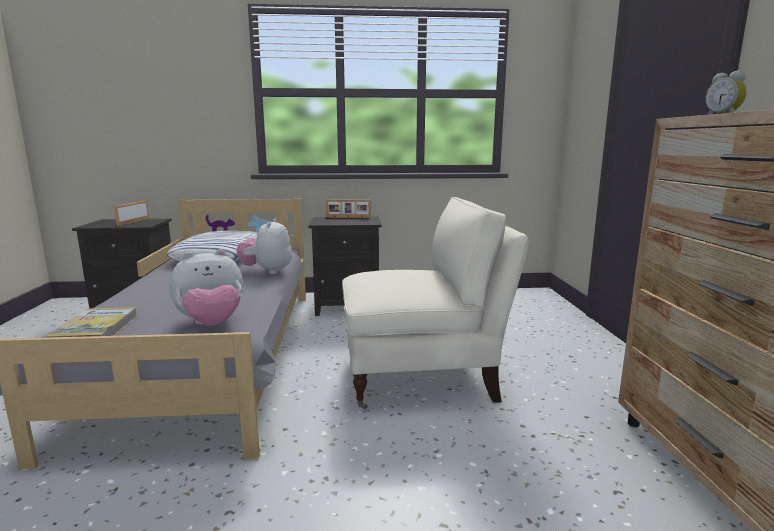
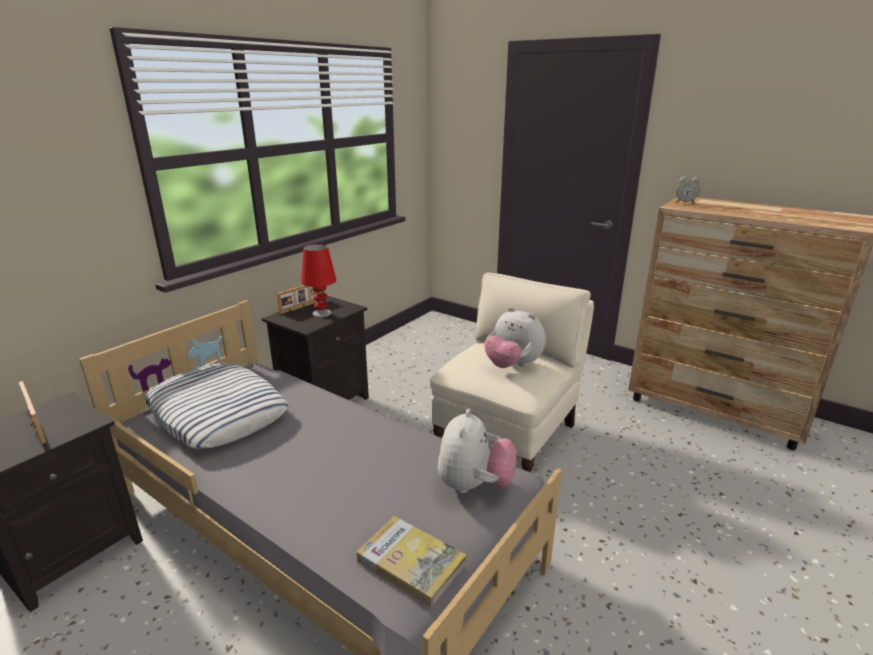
camera: 50 degrees left, 10 degrees up
plush toy [236,219,292,274] -> plush toy moved to [484,307,546,368]
none -> red table lamp [301,244,337,317]

